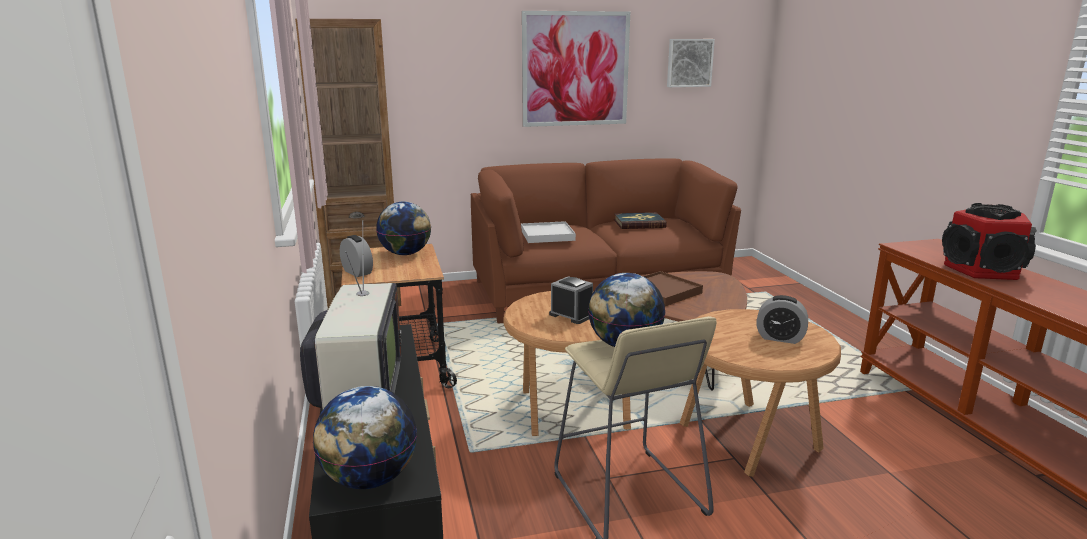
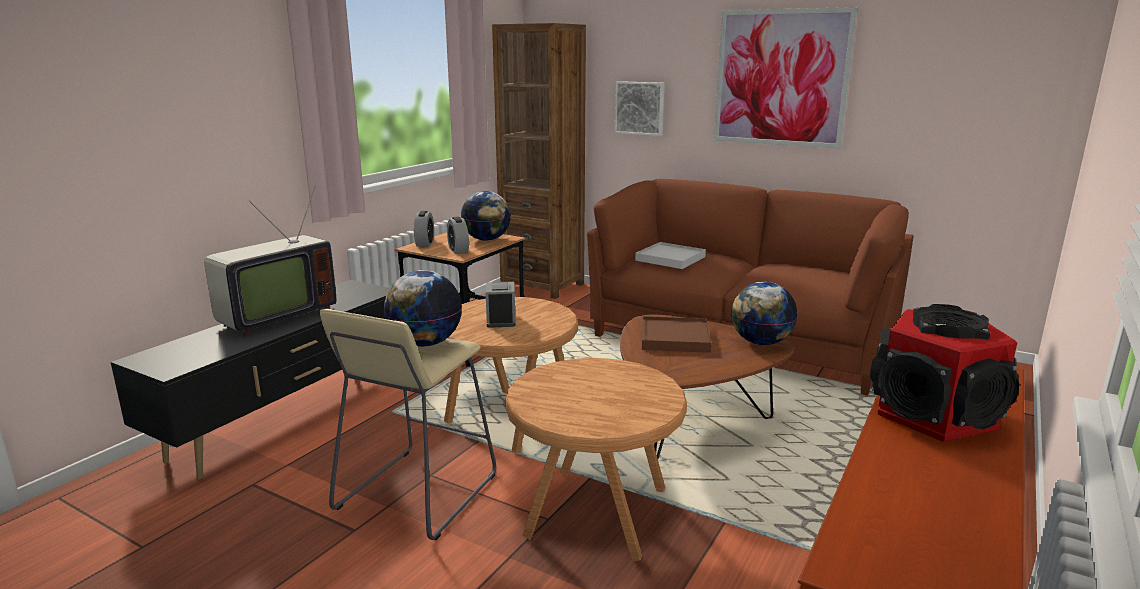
camera: 45 degrees right, 0 degrees up
globe [313,386,417,489] -> globe moved to [731,282,797,345]
book [614,212,667,229] -> none
picture [667,39,715,87] -> picture moved to [615,81,665,136]
alarm clock [756,295,808,344] -> alarm clock moved to [447,217,469,254]

